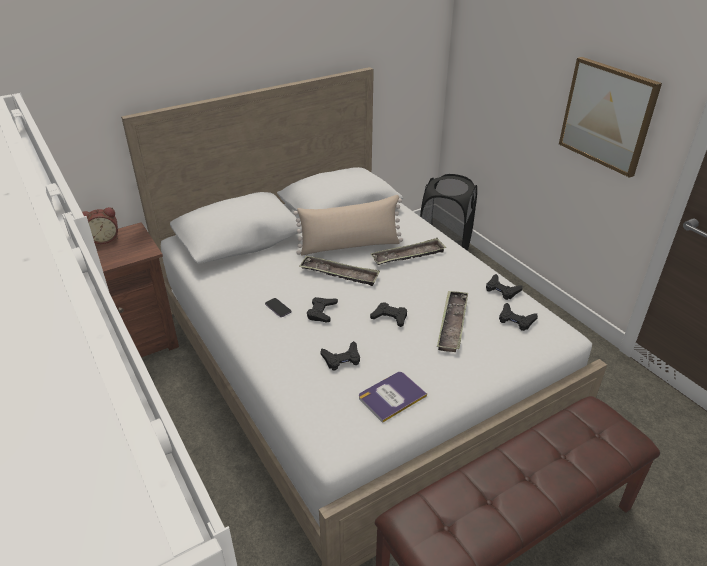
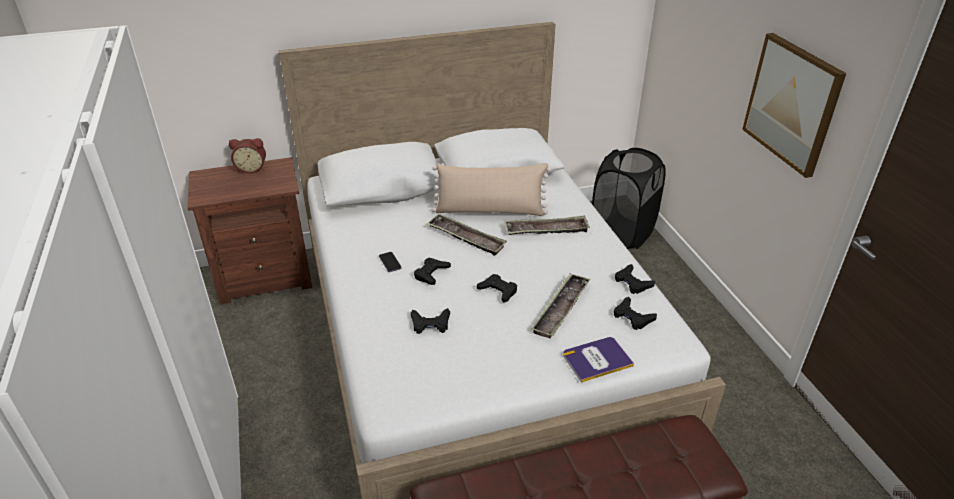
camera: 15 degrees right, 0 degrees up
book [359,372,427,423] -> book moved to [563,337,634,383]

